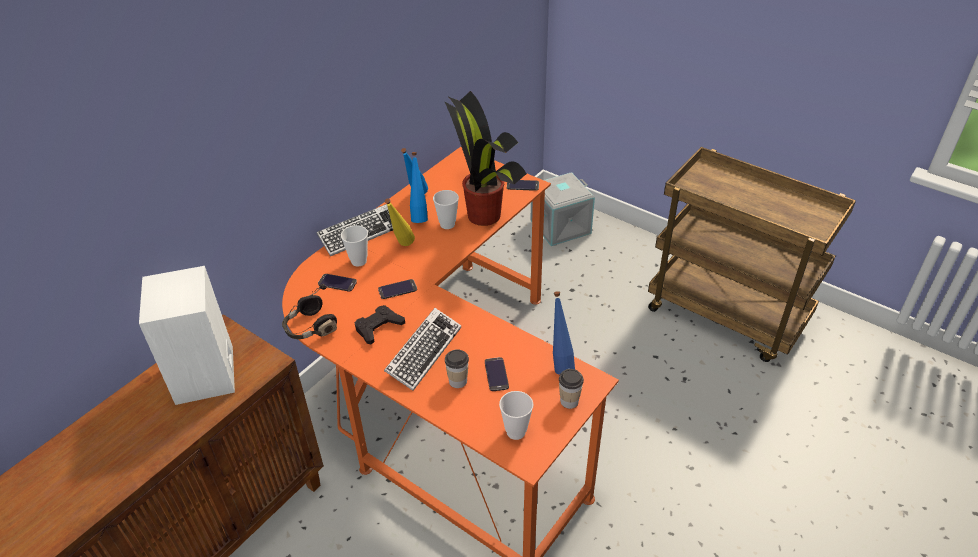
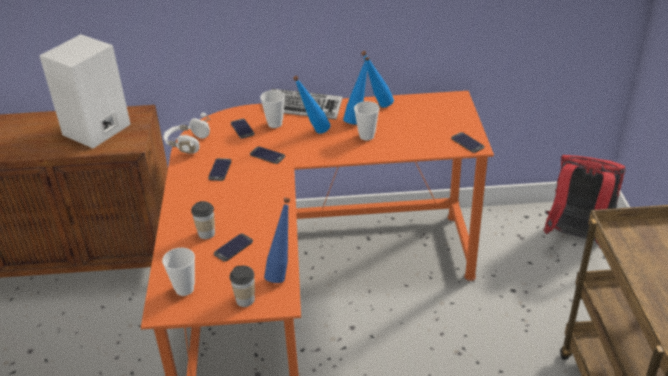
camera: 50 degrees right, 5 degrees down
black headphones [282,284,337,339] -> white headphones [163,113,210,154]
black game controller [355,305,405,345] -> phone [208,158,231,181]
keyboard [384,308,461,391] -> none
yellow bottle [385,198,415,246] -> blue bottle [293,76,331,134]
potted plant [445,91,527,226] -> none
grey storage box [530,172,595,246] -> red backpack [544,155,626,248]

